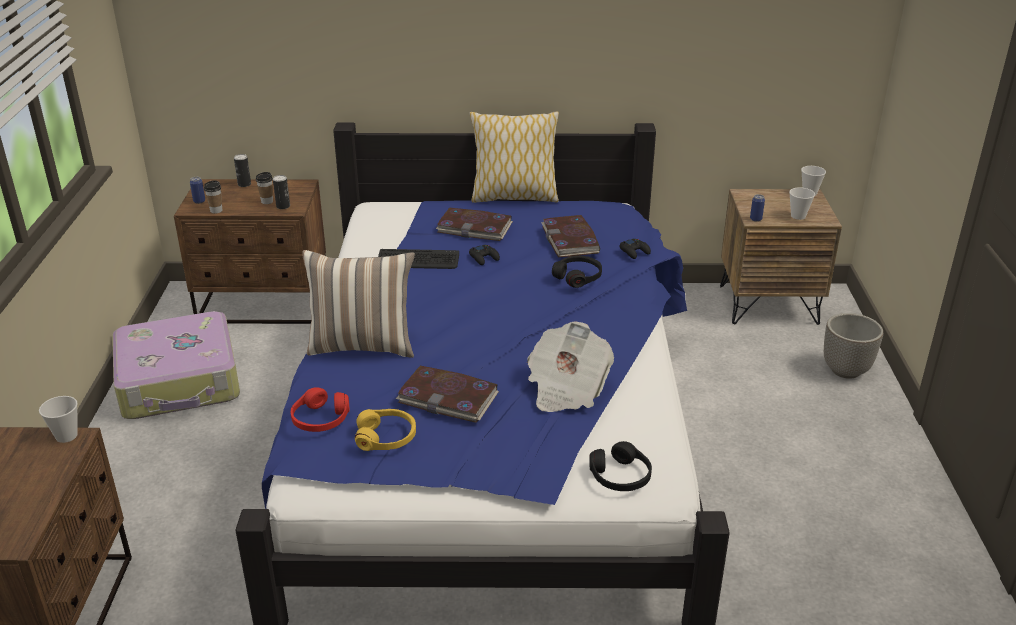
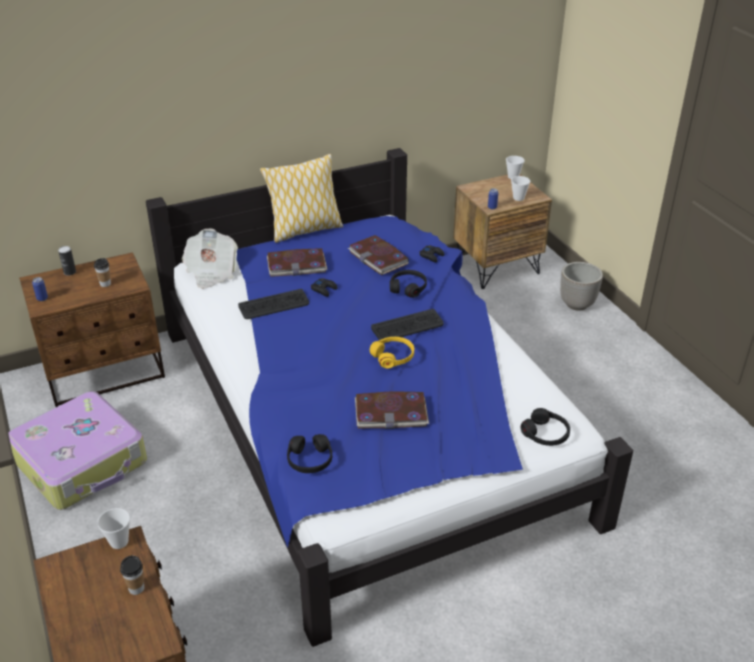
camera: 25 degrees left, 5 degrees up
cup [204,180,222,214] -> cup moved to [120,555,144,595]
can [273,175,290,209] -> none
red headphones [291,387,349,432] -> black headphones [287,434,332,473]
pillow [302,250,415,358] -> none
yellow headphones [355,409,416,451] -> yellow headphones moved to [370,337,414,368]
newspaper [527,322,614,412] -> newspaper moved to [182,228,238,289]
none -> keyboard [371,309,444,340]

